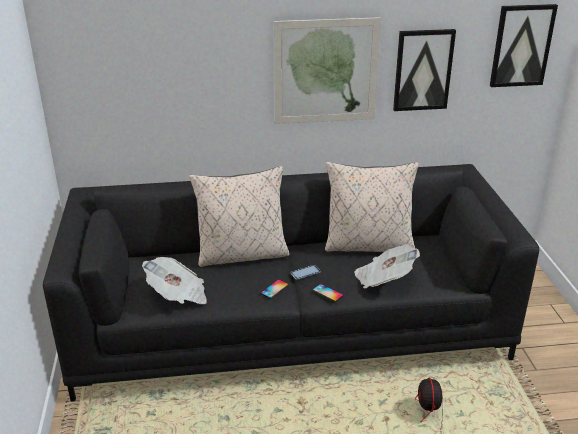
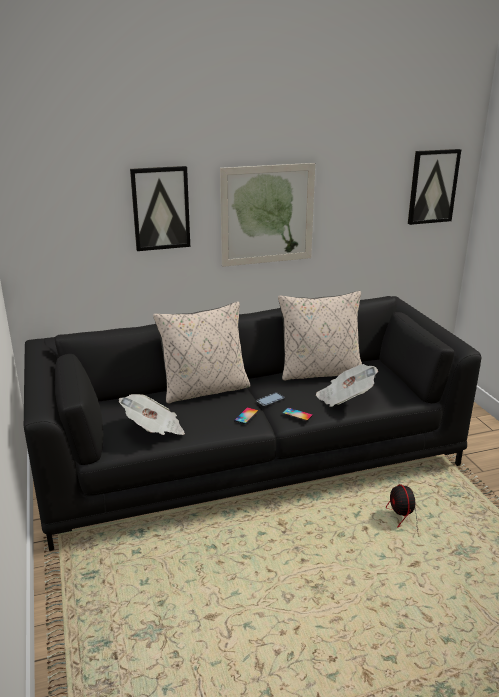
camera: 10 degrees left, 5 degrees down
picture [393,29,456,111] -> picture moved to [130,166,190,251]

